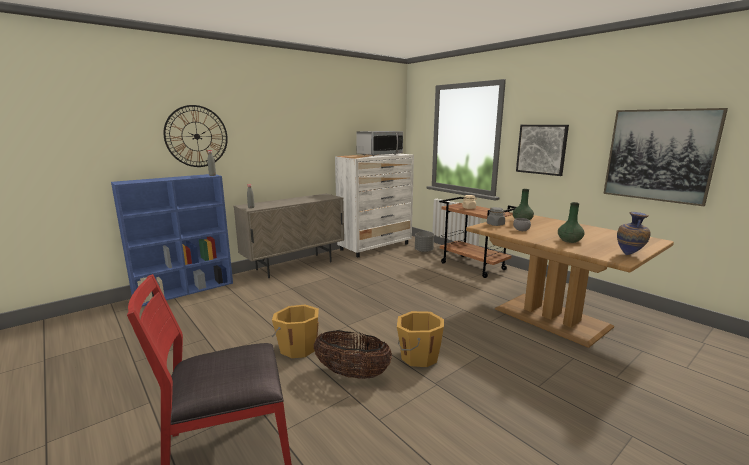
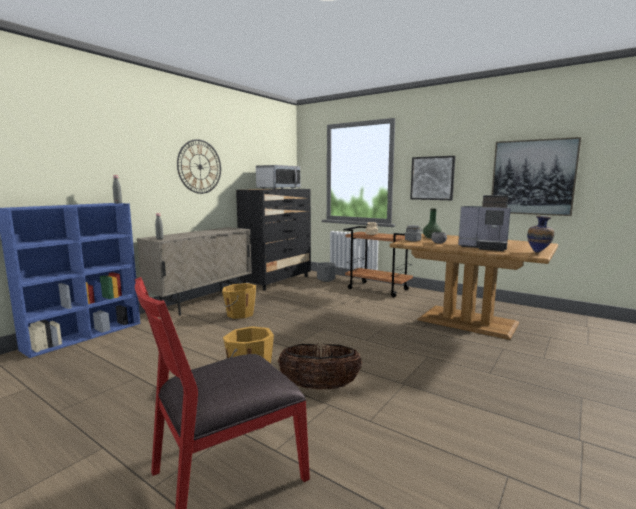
camera: 15 degrees left, 5 degrees down
wall clock [163,105,228,167] -> wall clock moved to [177,139,221,194]
white dresser [335,153,414,257] -> black dresser [236,189,311,291]
orange bucket [397,311,444,367] -> orange bucket moved to [222,283,256,319]
green vase [558,202,584,243] -> coffee machine [458,195,511,251]

